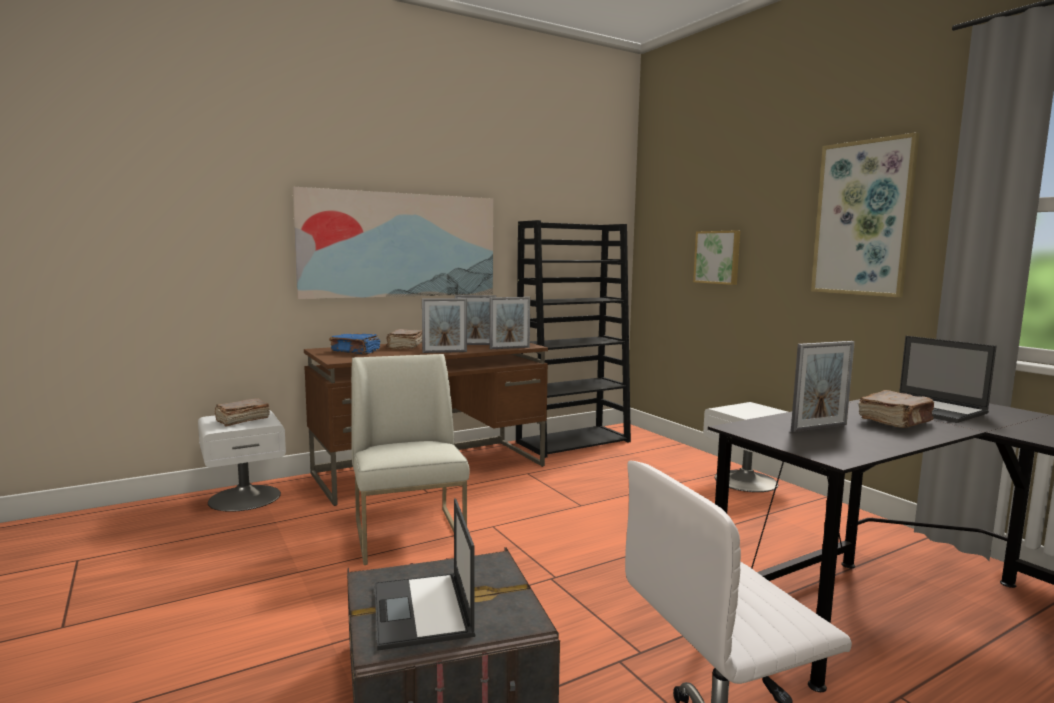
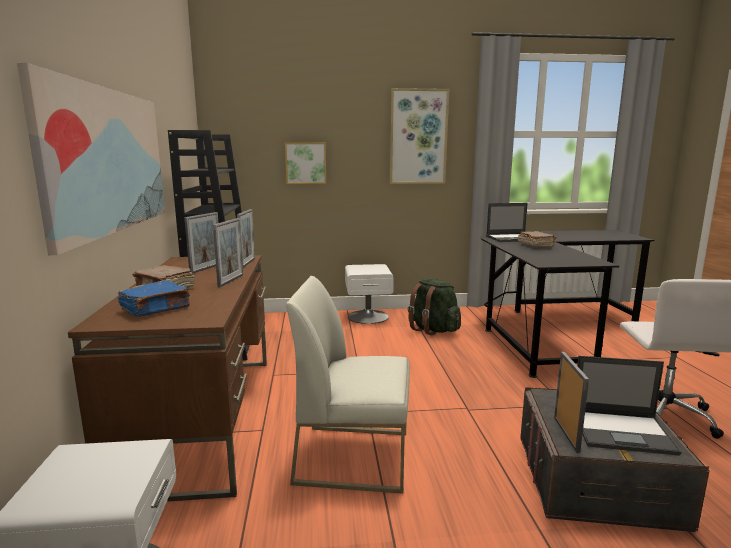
camera: 65 degrees left, 5 degrees up
brown book [214,398,270,427] -> none
picture frame [791,341,855,432] -> picture frame moved to [554,352,589,453]
none -> green backpack [408,278,461,335]

